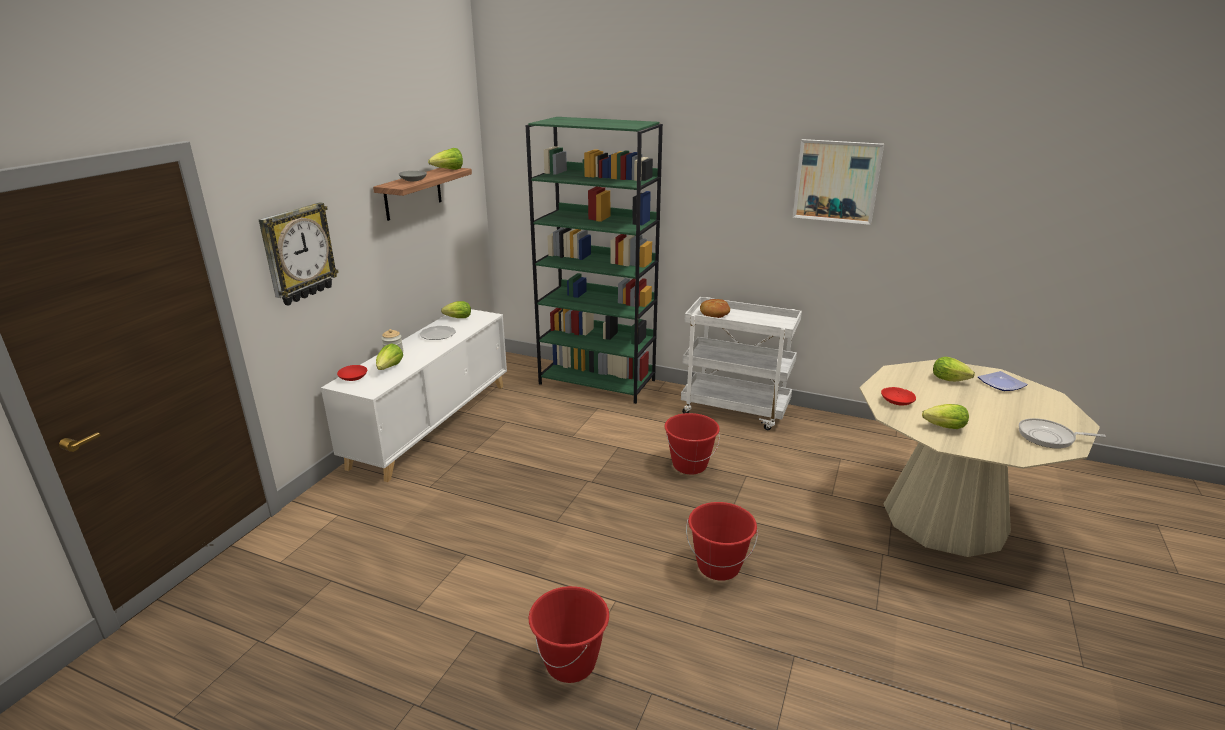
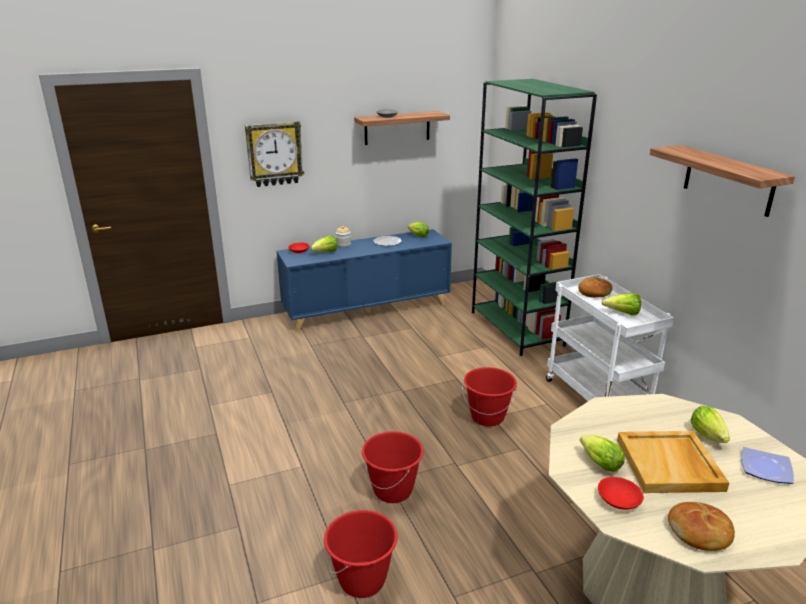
camera: 45 degrees right, 0 degrees up
white cabinet [321,309,507,482] -> blue cabinet [277,229,452,332]
lettuce [428,148,463,170] -> lettuce moved to [602,293,641,315]
red bucket [529,586,609,683] -> red bucket moved to [324,510,398,598]
picture [793,139,884,225] -> shelf [650,145,795,217]
red bowl [881,387,916,405] -> red bowl moved to [598,477,644,509]
frying pan [1019,418,1106,449] -> bread [668,502,735,551]
none -> beige tray [617,431,729,493]

